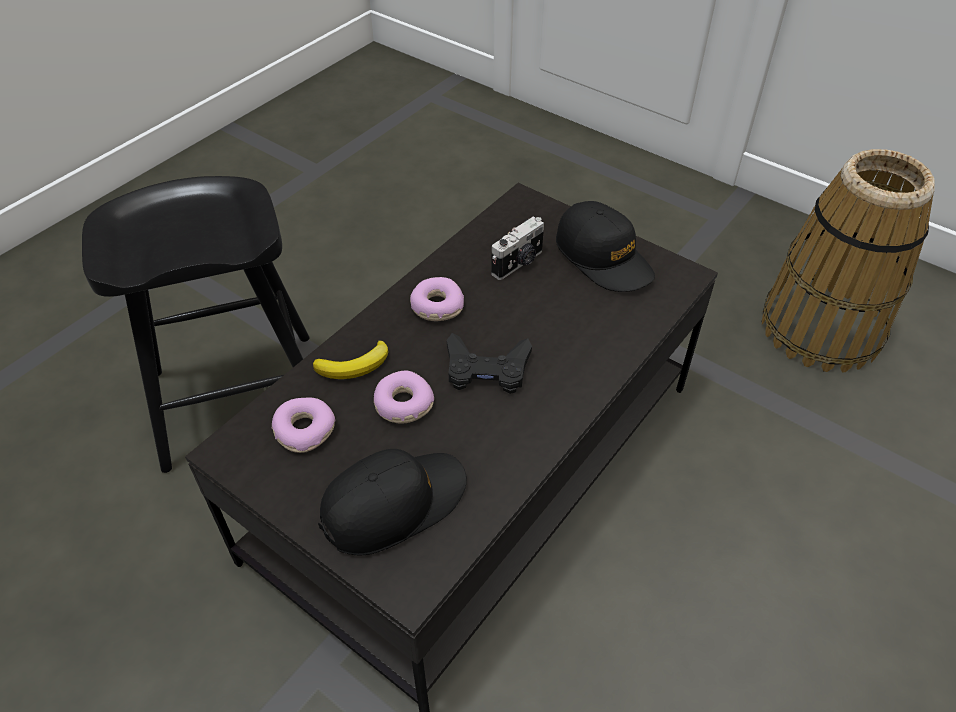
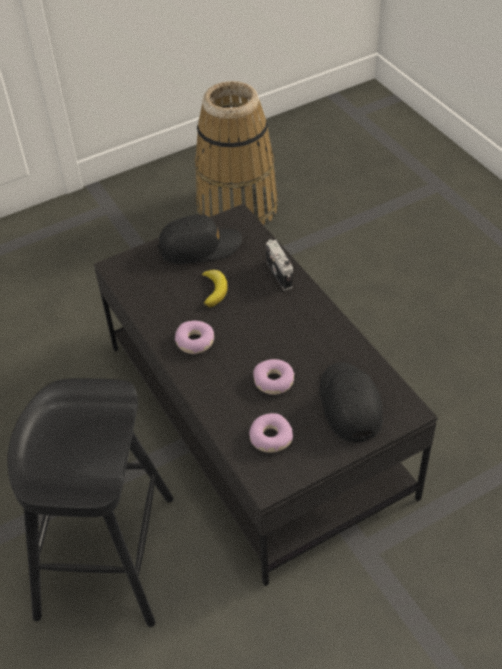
camera: 65 degrees left, 0 degrees up
banana [313,340,389,379] -> banana moved to [202,270,228,307]
black game controller [447,333,532,394] -> none
camera [491,216,544,280] -> camera moved to [266,239,293,291]

